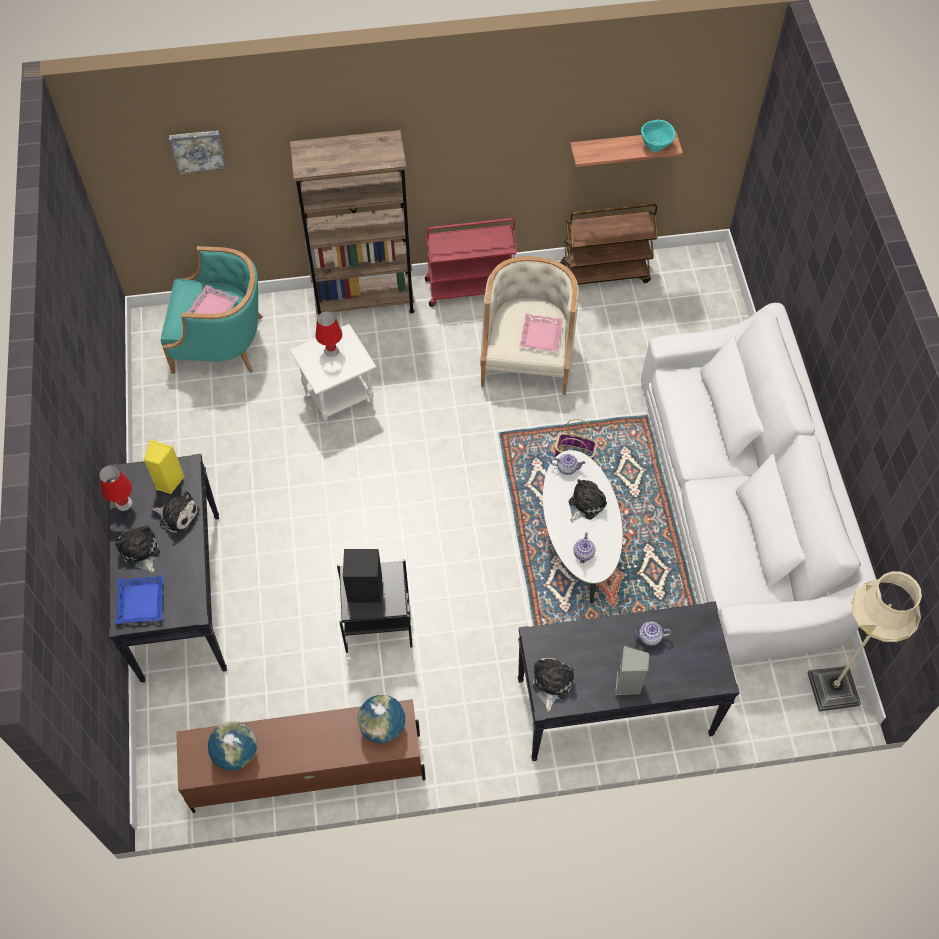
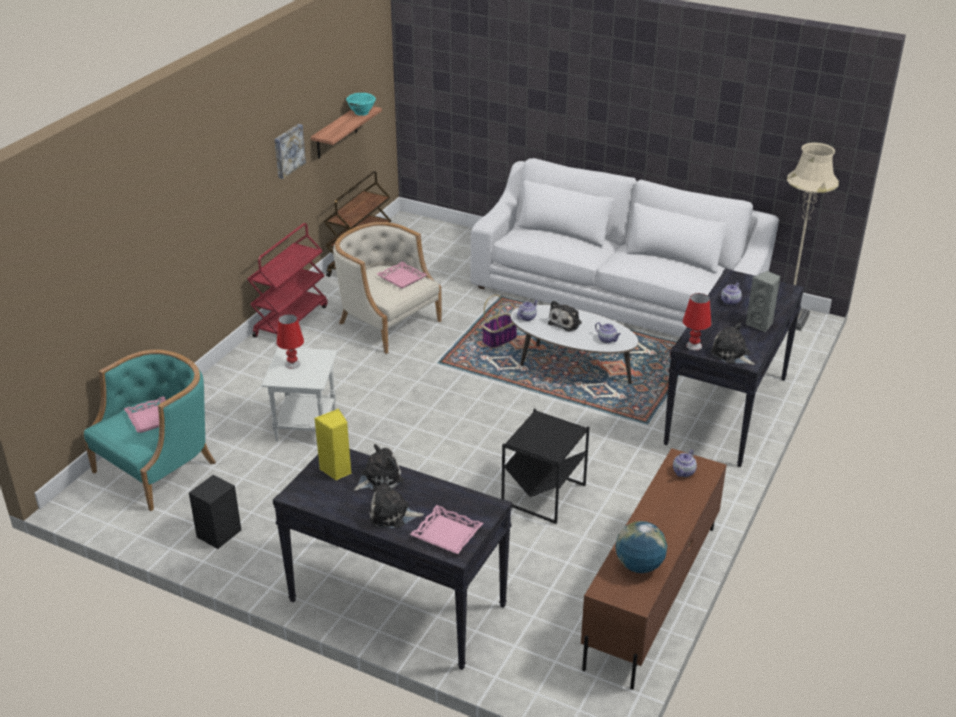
camera: 55 degrees left, 25 degrees down
red table lamp [99,465,132,511] -> red table lamp moved to [683,293,711,351]
blue tray [116,575,163,624] -> pink tray [410,505,483,554]
picture [169,130,227,175] -> picture moved to [275,124,306,179]
brown bookcase [290,130,414,315] -> none
black speaker [343,549,382,603] -> black speaker moved to [189,475,241,549]
globe [357,695,405,743] -> teapot [673,450,697,477]
plush toy [569,479,607,523] -> plush toy turned 135 degrees counterclockwise [548,301,582,331]

